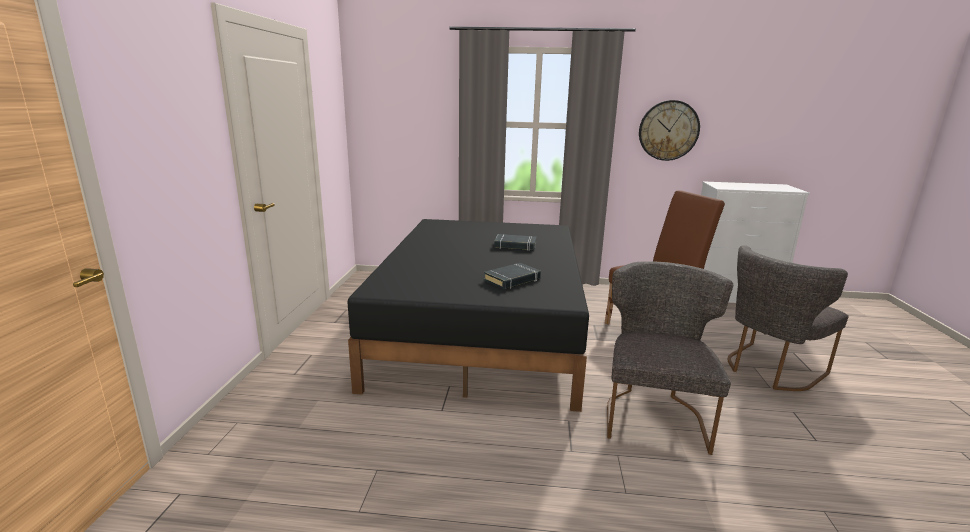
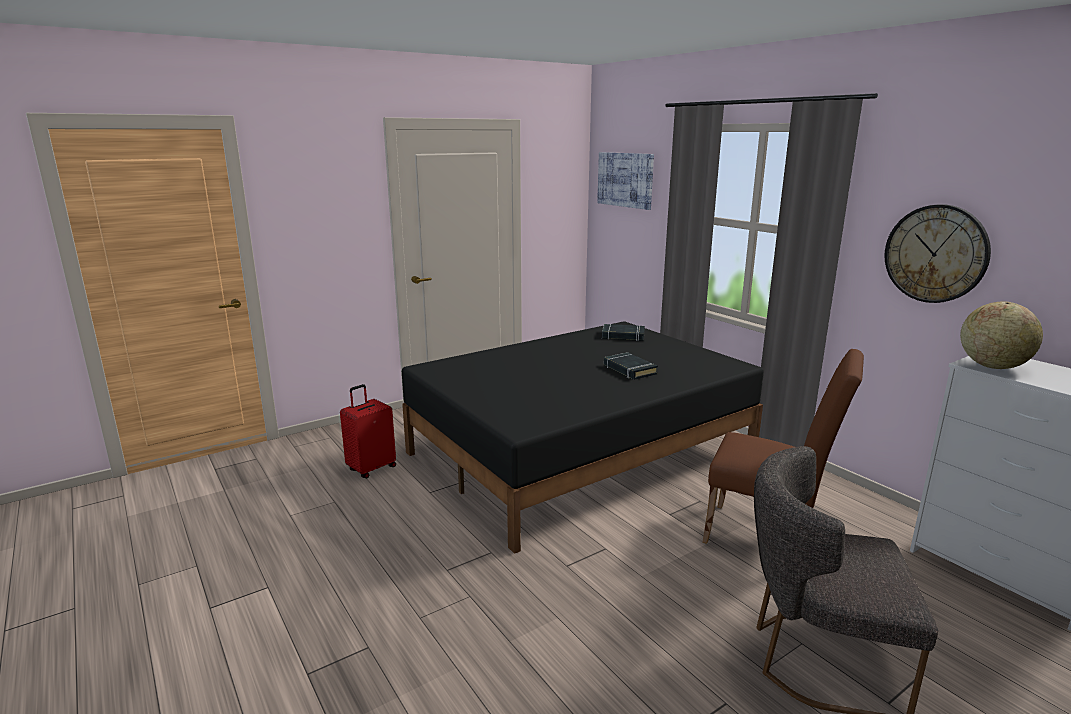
camera: 50 degrees right, 0 degrees up
black book [484,263,541,290] -> black book moved to [602,324,645,341]
grey chair [607,261,733,455] -> none
none -> red suitcase [340,384,396,478]
none -> picture [597,152,654,210]
none -> globe [960,301,1043,369]

